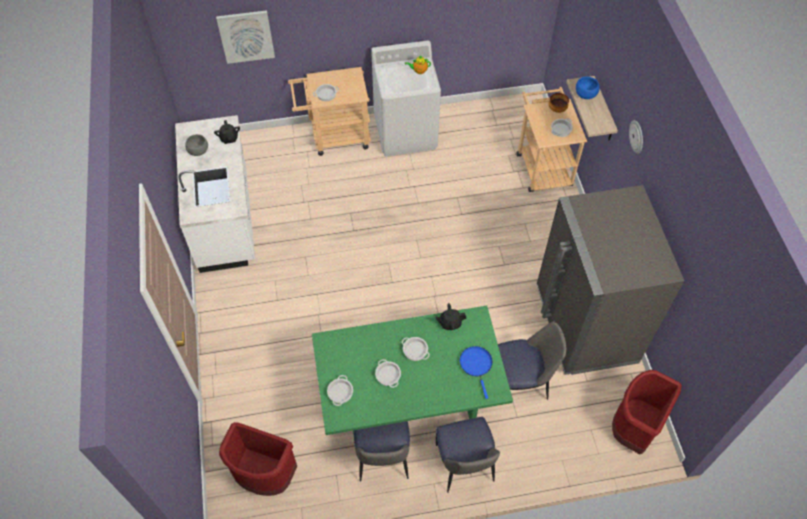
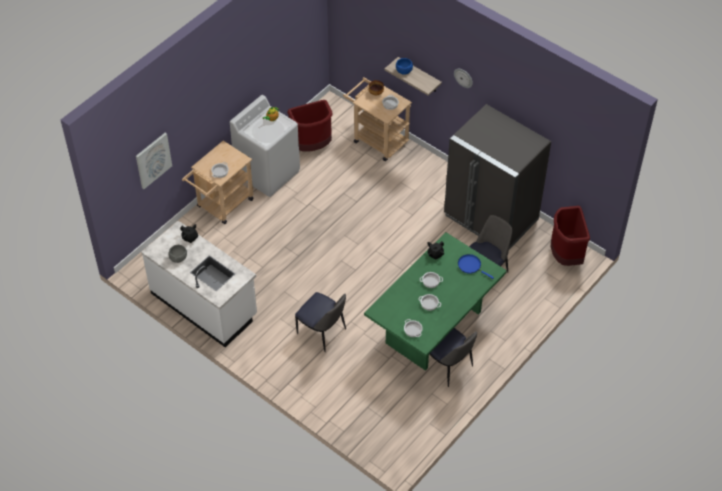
camera: 40 degrees left, 5 degrees down
red trash can [219,422,297,496] -> red trash can moved to [287,100,332,152]
chair [436,417,500,492] -> chair moved to [295,292,346,352]

